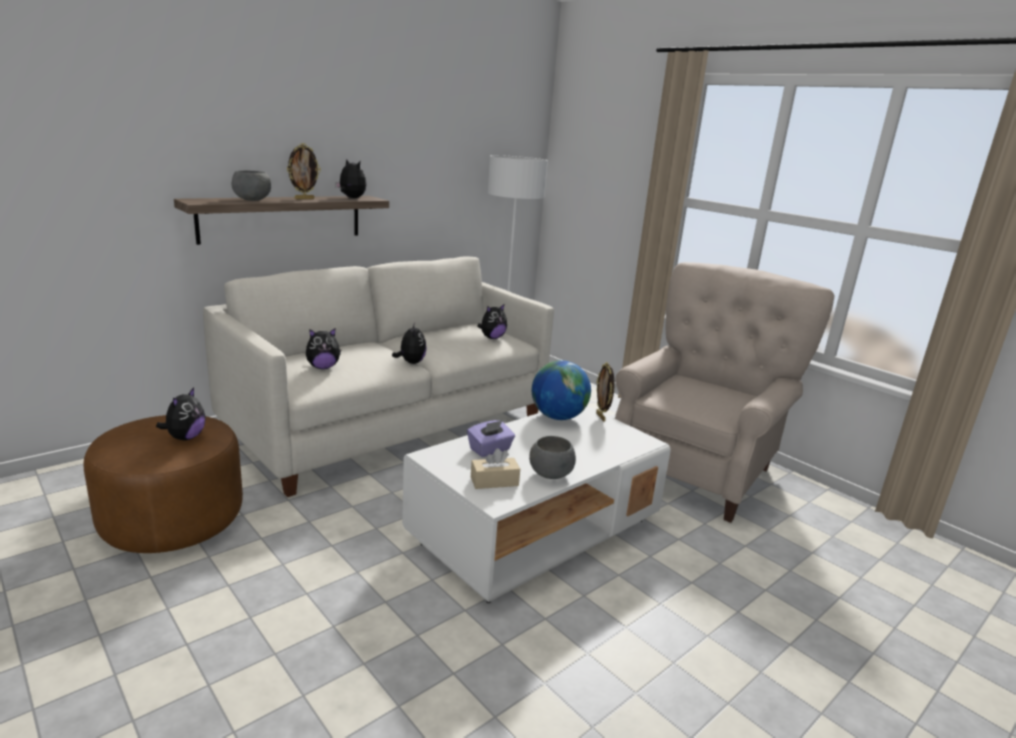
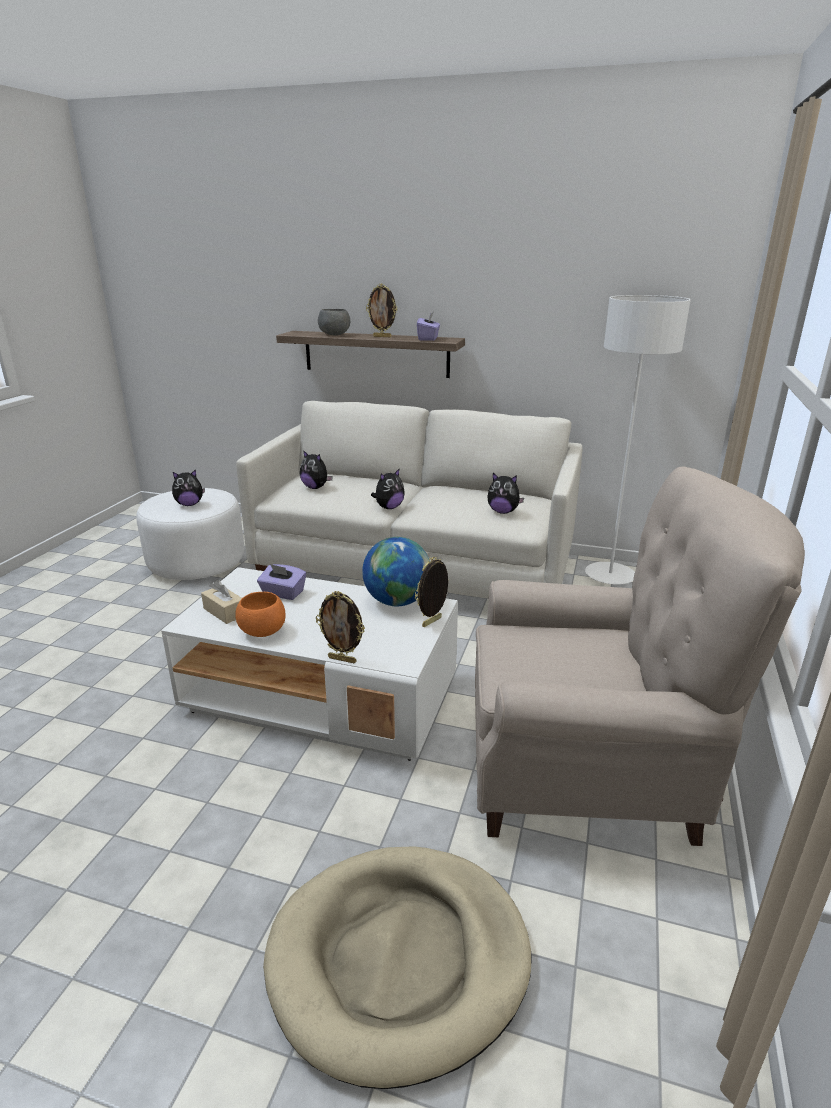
camera: 60 degrees right, 5 degrees up
brown ottoman [83,415,243,553] -> white ottoman [136,488,244,580]
plush toy [335,160,367,198] -> purple tissue box [417,313,440,341]
grey bowl [529,436,576,479] -> orange bowl [235,592,286,637]
none -> beige dog bed [263,846,532,1089]
none -> picture frame [316,591,365,663]

